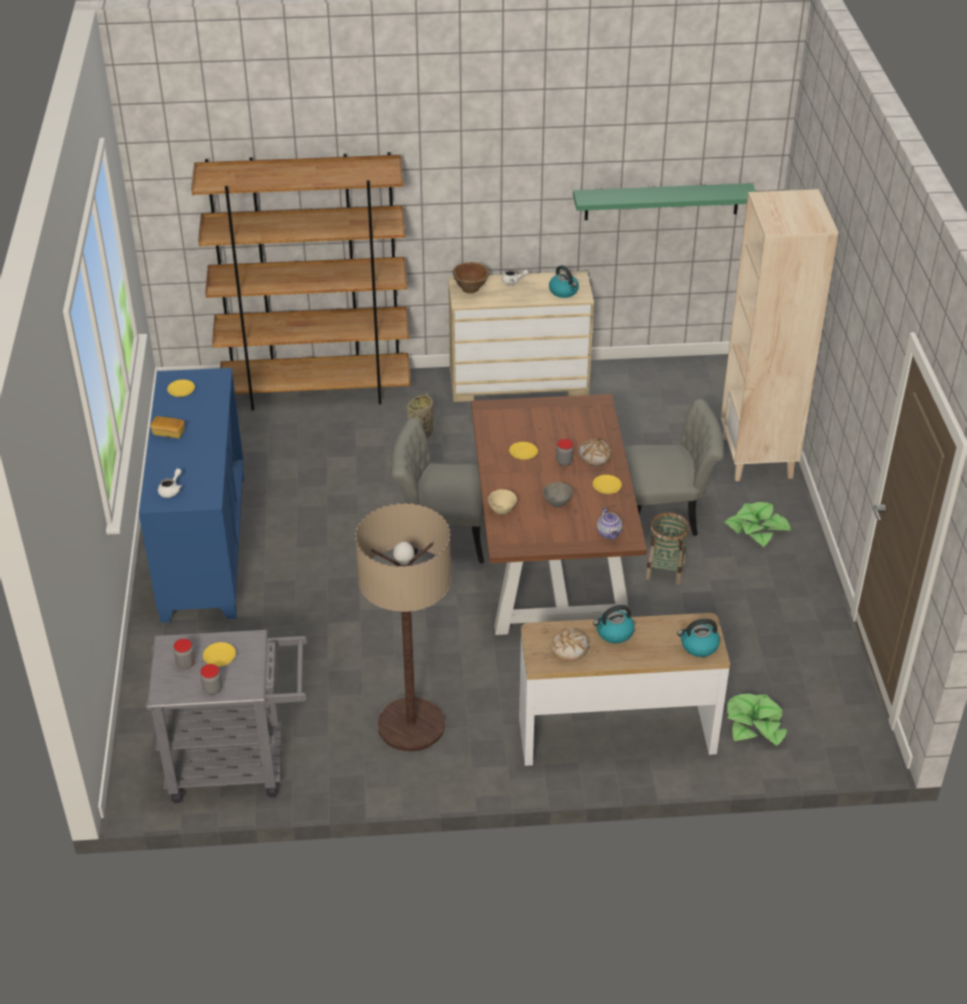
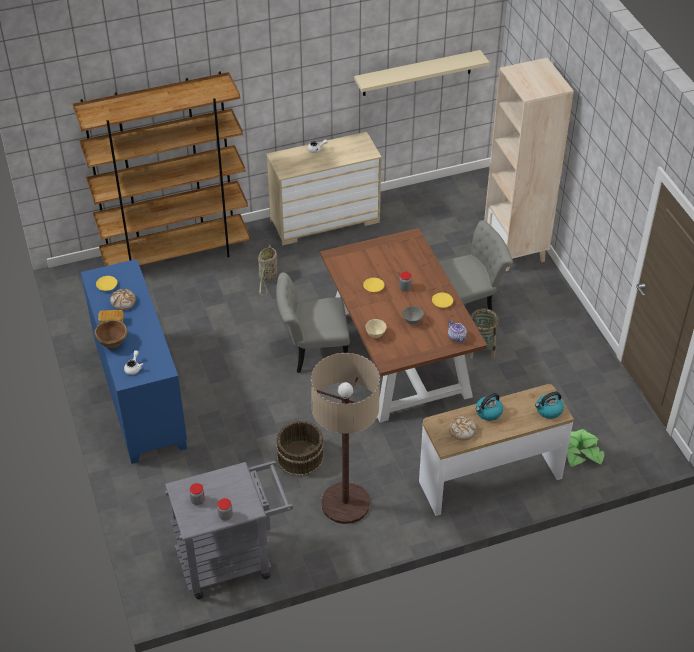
camera: 15 degrees left, 5 degrees up
yellow plate [203,642,236,667] -> none
brown bowl [452,262,489,293] -> brown bowl moved to [94,320,128,349]
kettle [549,265,579,298] -> none
green shelf [573,183,756,220] -> beige shelf [354,50,489,96]
bread [578,439,612,466] -> bread moved to [110,289,136,310]
potted plant [724,502,791,547] -> none
none -> brown bucket [276,420,324,477]

